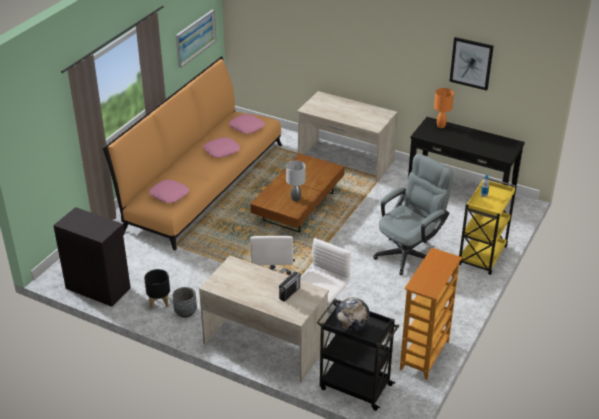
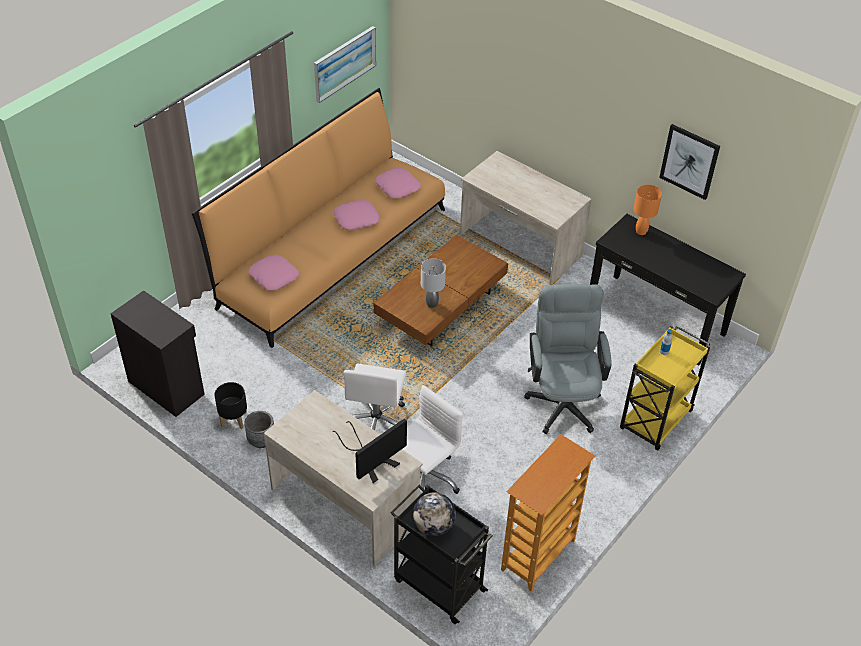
camera: 10 degrees right, 10 degrees up
radio [279,272,301,302] -> monitor [333,419,407,483]
grey office chair [373,153,454,275] -> grey office chair turned 60 degrees counterclockwise [524,284,611,434]

